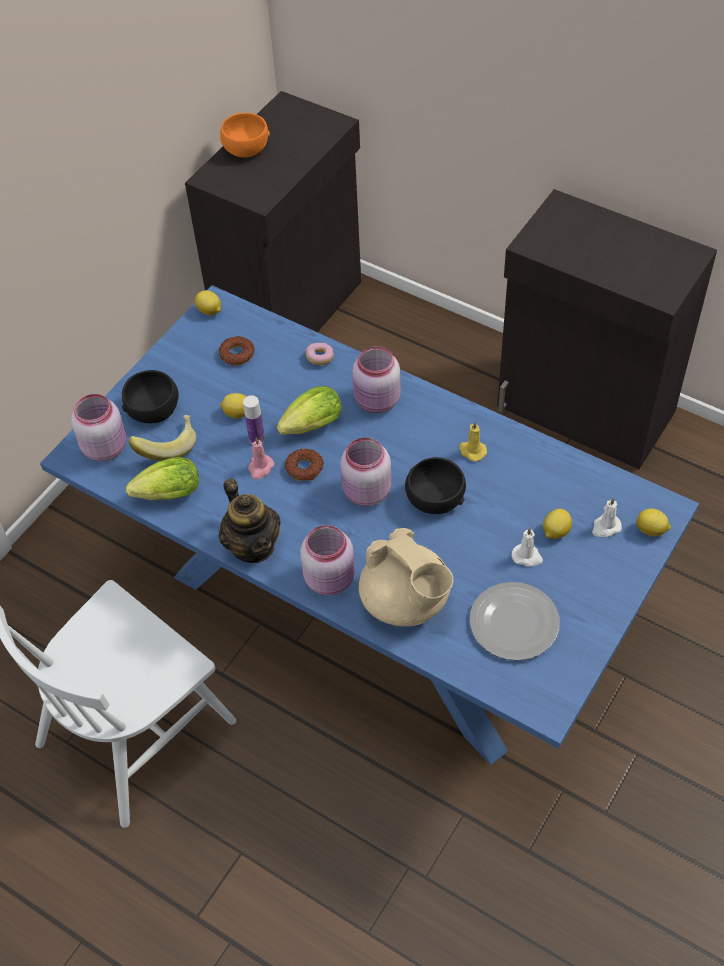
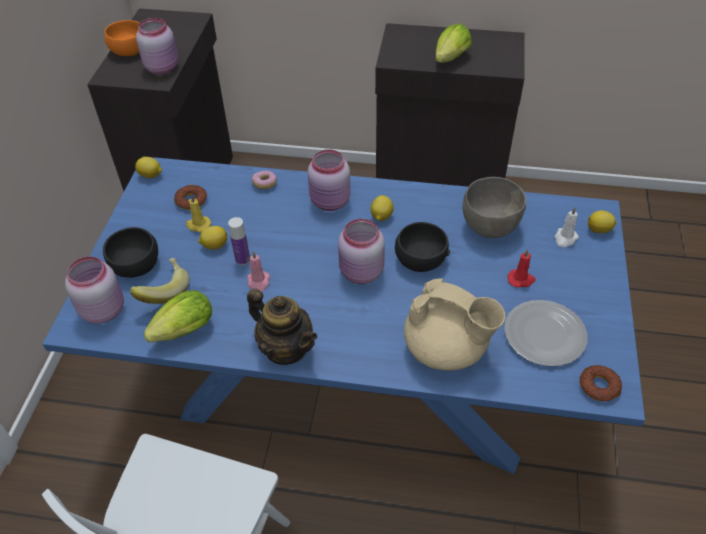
camera: 25 degrees left, 5 degrees down
lettuce [277,386,342,435] -> lettuce moved to [435,23,472,63]
donut [285,449,324,481] -> donut moved to [579,365,622,401]
pink jar [300,525,355,595] -> pink jar moved to [136,18,178,74]
yellow candle [459,422,487,461] -> yellow candle moved to [186,194,211,232]
white candle [511,528,543,567] -> red candle [508,249,536,288]
lemon [543,509,572,539] -> lemon moved to [371,195,394,221]
none -> grey bowl [463,177,526,238]

